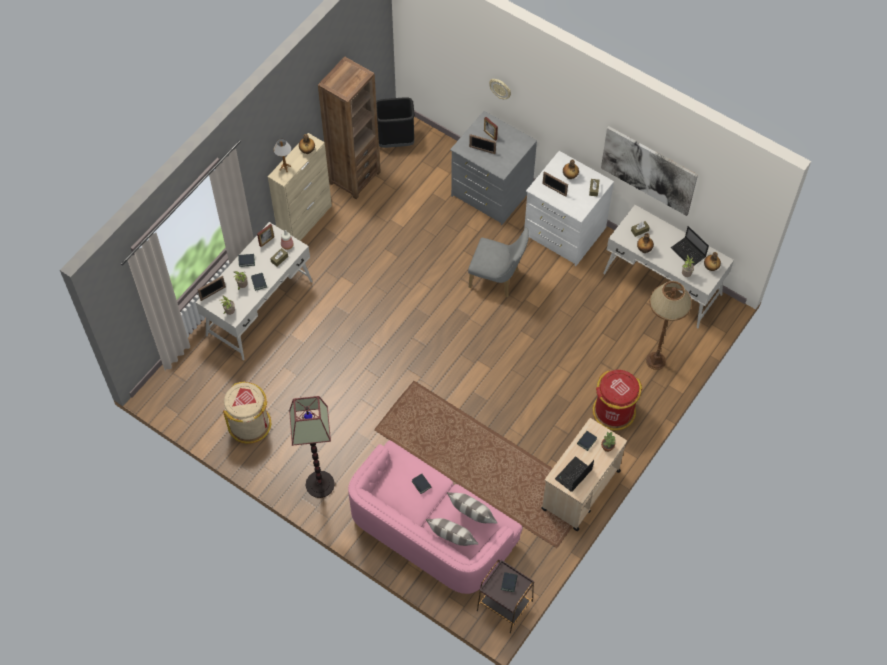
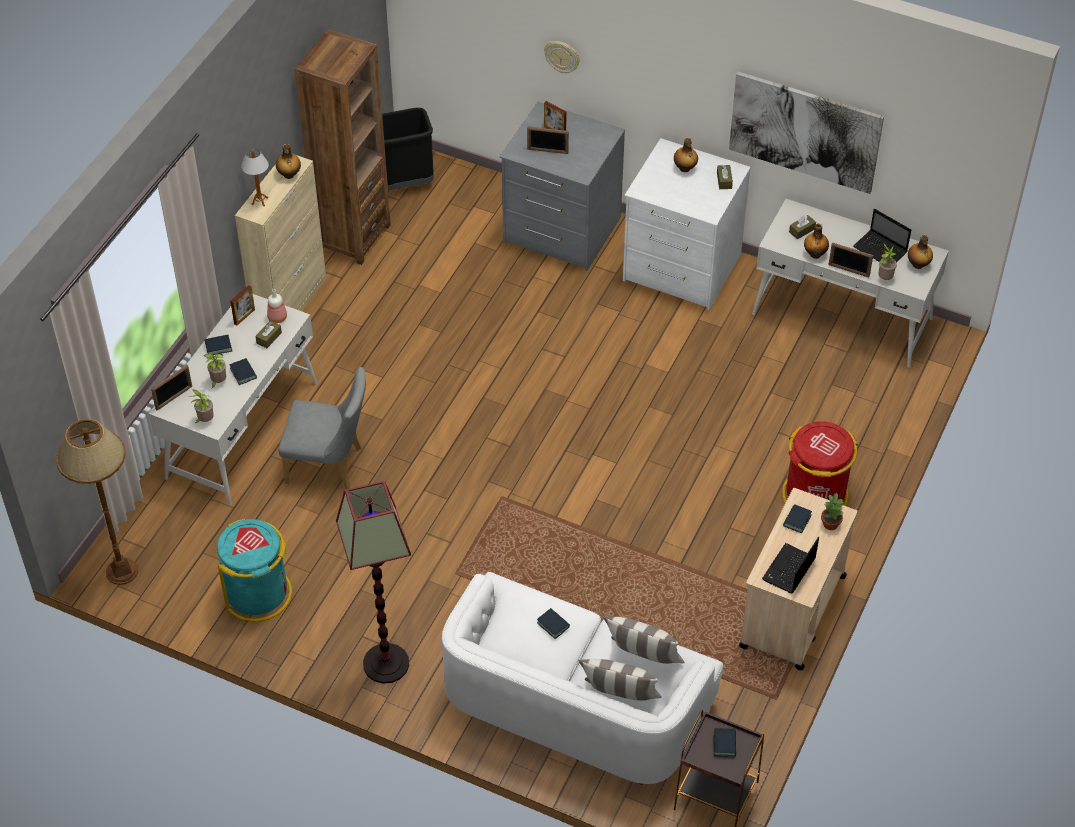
camera: 10 degrees left, 10 degrees down
beige trash can [223,381,271,444] -> turquoise trash can [217,519,292,622]
pink sofa [348,440,522,594] -> white sofa [442,572,723,785]
grey chair [468,228,529,297] -> grey chair moved to [278,367,366,489]
picture frame [542,171,568,197] -> picture frame moved to [828,242,873,278]
brown floor lamp [646,281,692,370] -> brown floor lamp moved to [56,419,138,585]

